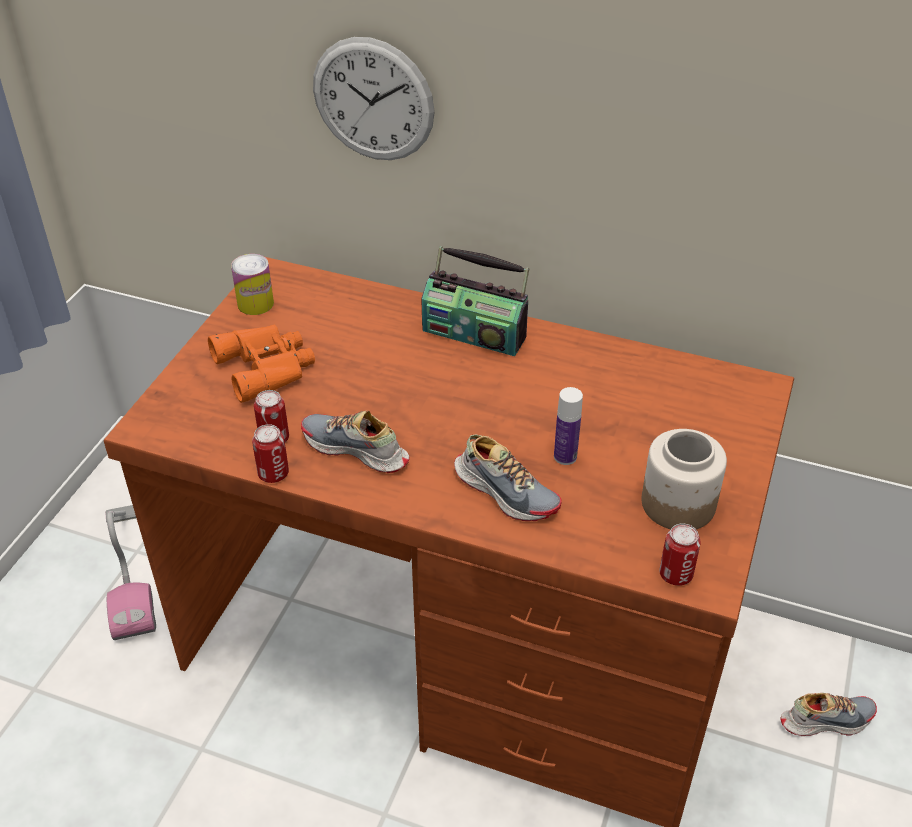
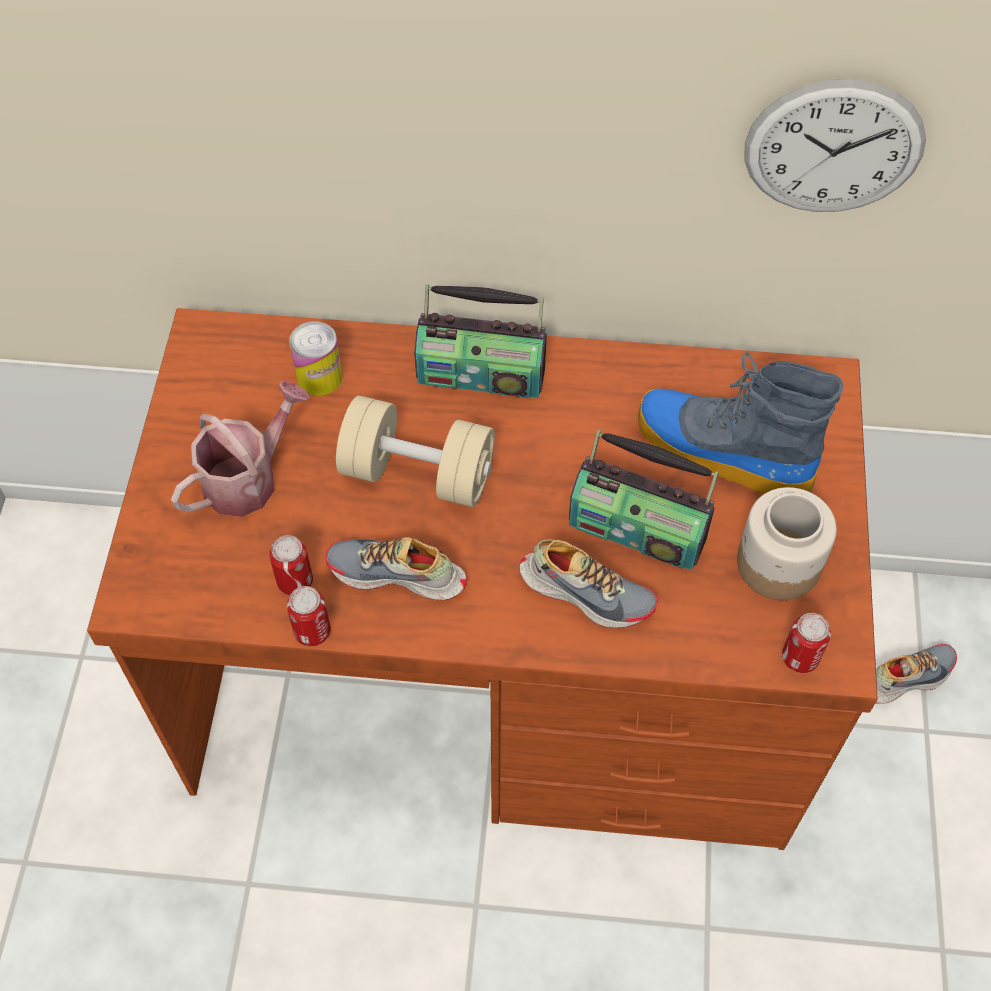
camera: 15 degrees left, 15 degrees up
vacuum cleaner [105,505,156,640] -> none
orange binoculars [208,324,315,403] -> watering can [171,381,310,517]
can [231,254,274,315] -> can moved to [289,321,342,396]
wall clock [313,37,435,160] -> wall clock moved to [744,79,926,212]
bottle [554,387,583,465] -> radio [569,430,719,570]
none -> beige dumbbell [336,395,495,507]
none -> boot [638,352,844,494]

